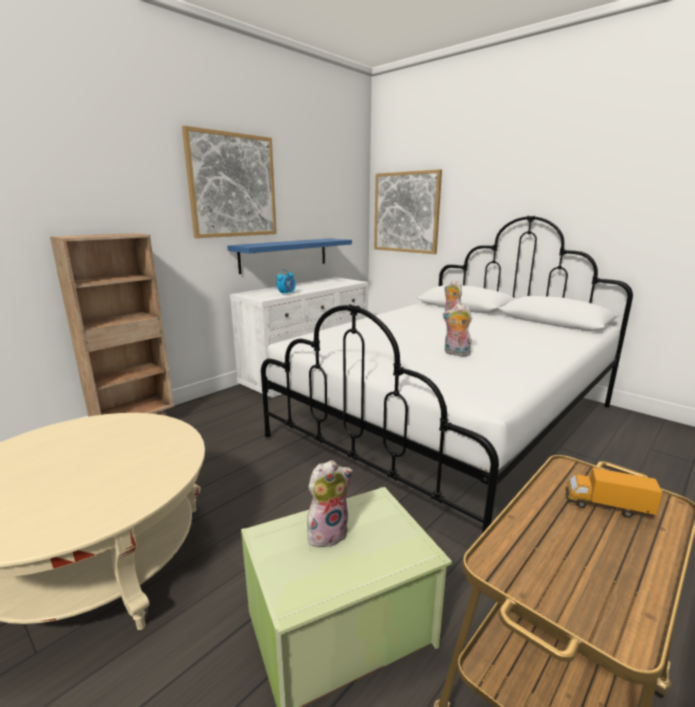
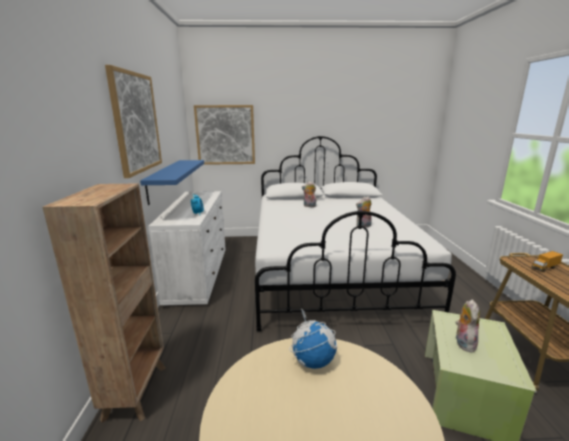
camera: 45 degrees left, 0 degrees up
none -> globe [289,309,337,369]

